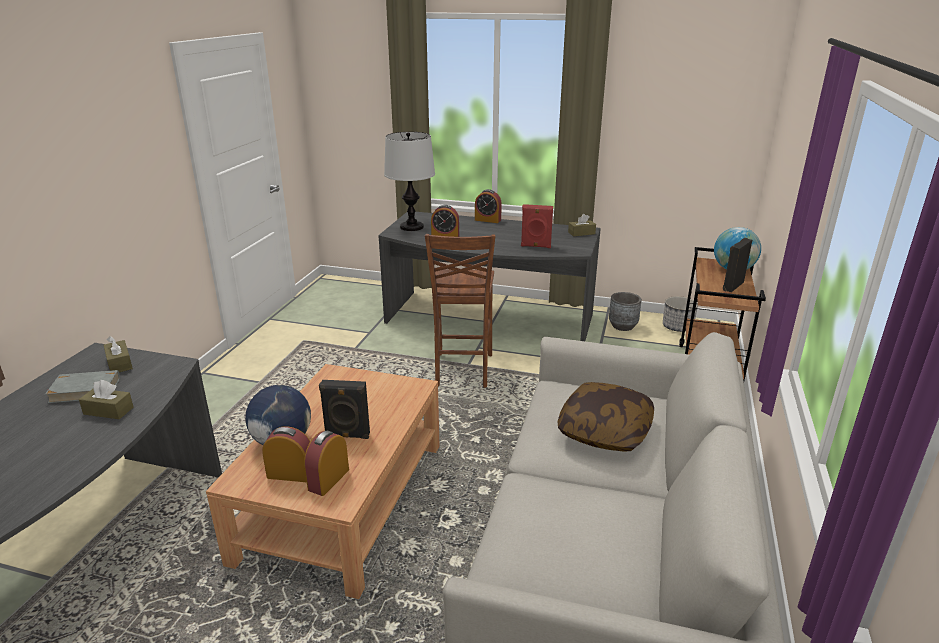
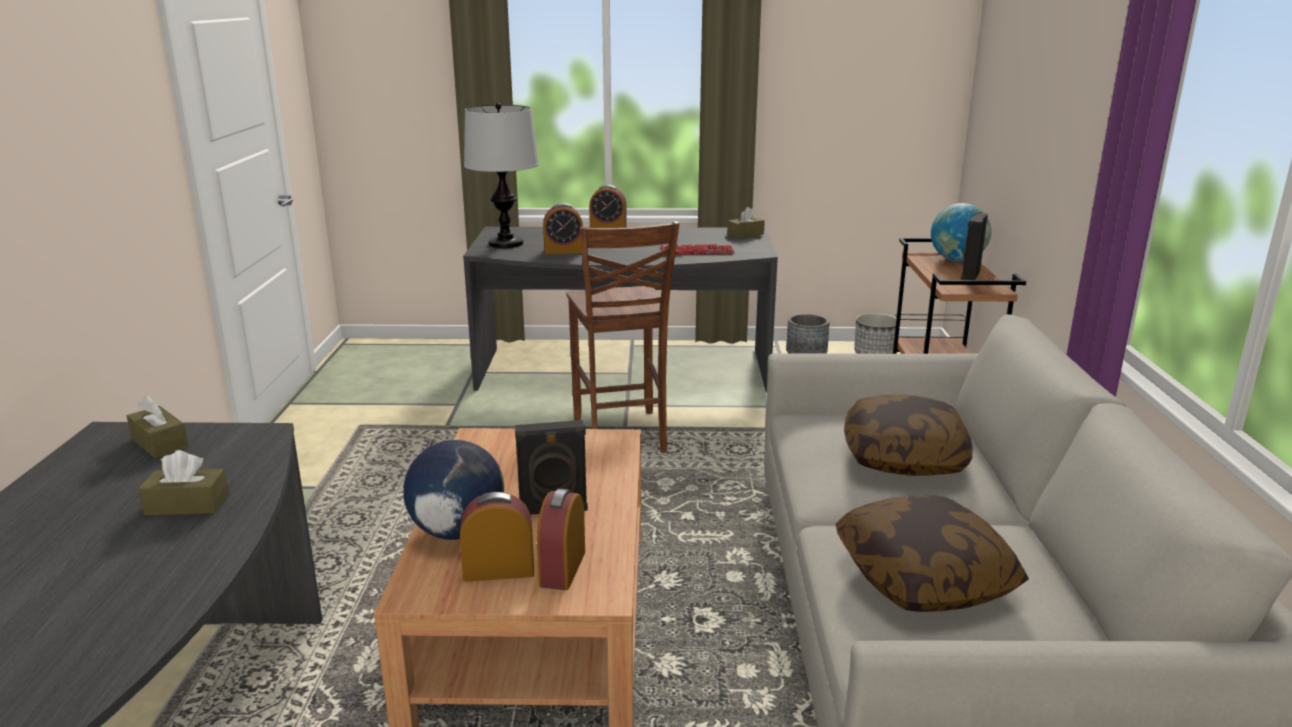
camera: 15 degrees left, 5 degrees down
grey book [45,370,120,403] -> none
red speaker [521,204,553,248] -> keyboard [660,244,735,255]
none -> pillow [836,495,1029,612]

